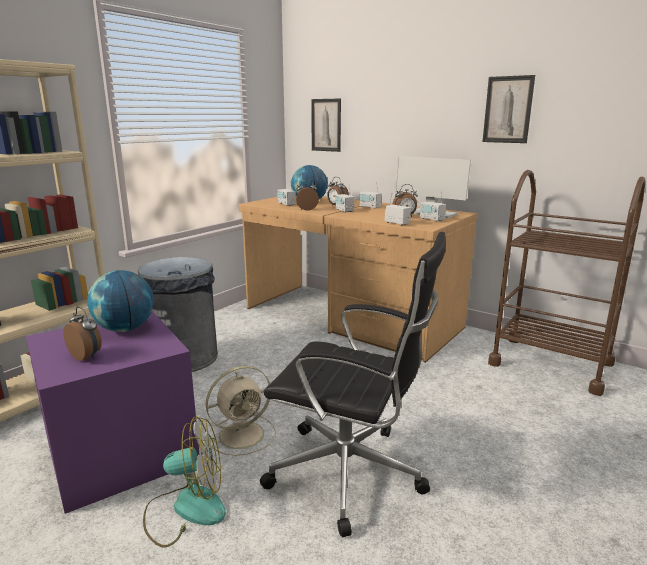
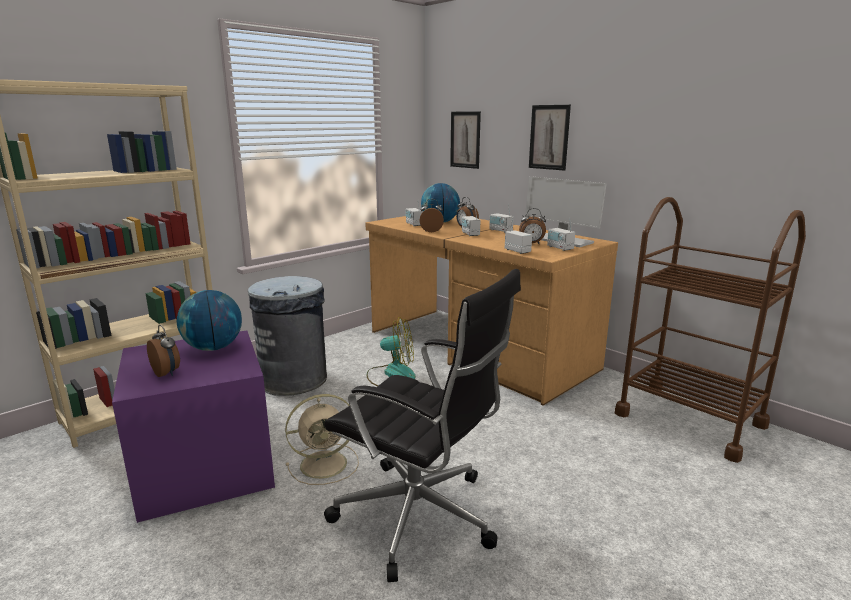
camera: 10 degrees right, 0 degrees up
fan [143,416,226,548] -> fan moved to [367,317,416,386]
picture [483,75,535,143] -> picture moved to [529,105,571,171]

